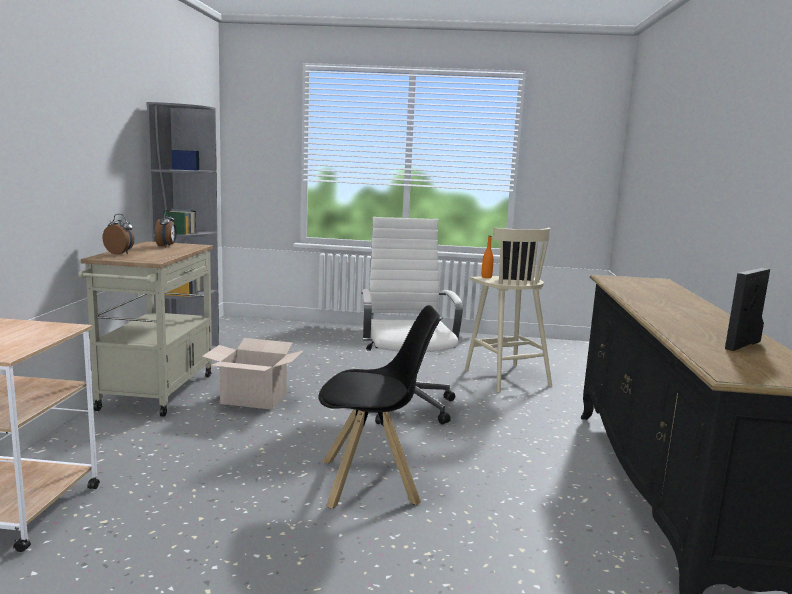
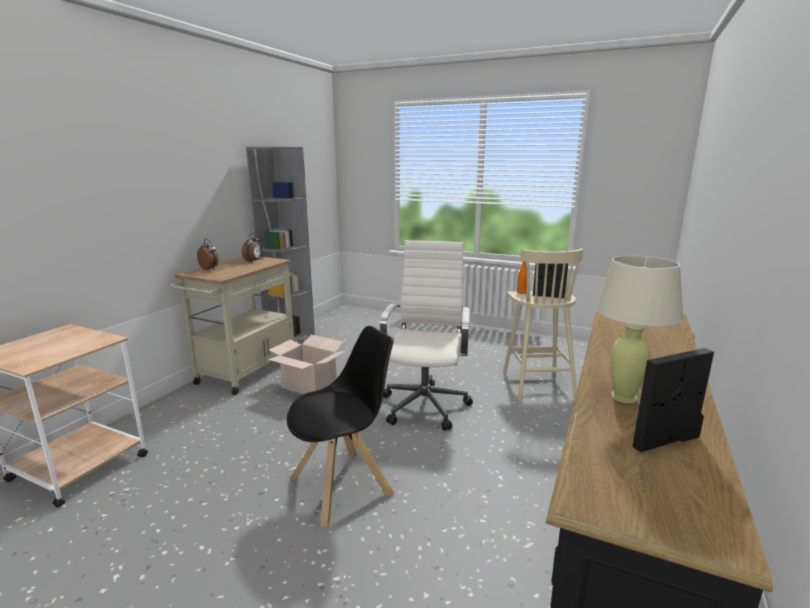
camera: 20 degrees right, 5 degrees up
black chair [318,305,443,509] -> black chair turned 45 degrees counterclockwise [287,326,394,527]
none -> beige table lamp [594,255,684,403]

